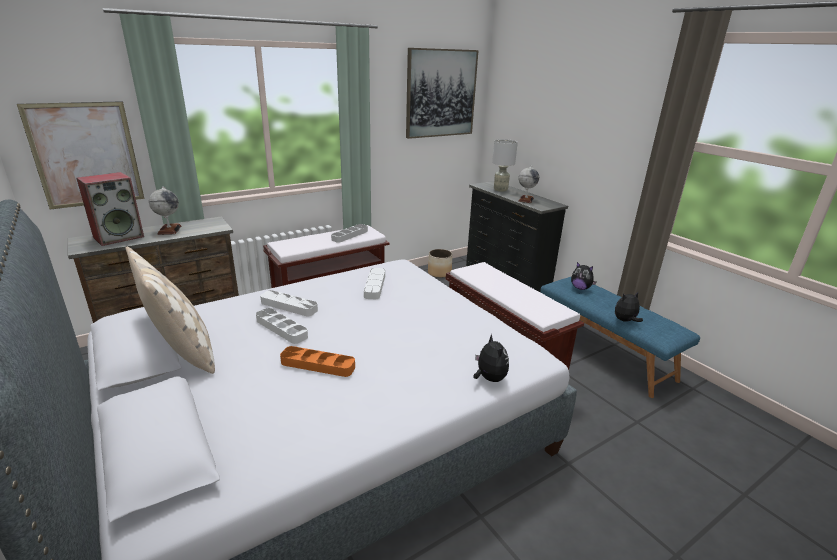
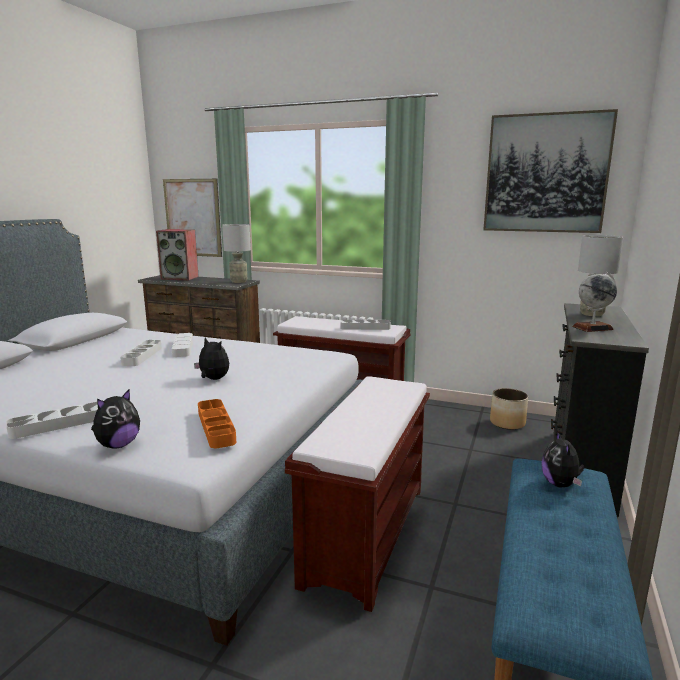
camera: 55 degrees right, 10 degrees down
beige pillow [125,246,215,374] -> none
globe [149,186,181,235] -> none
orange tray [280,346,355,377] -> orange tray moved to [198,399,236,448]
white tray [364,268,385,300] -> white tray moved to [6,402,98,439]
plush toy [615,292,643,322] -> plush toy moved to [194,337,229,380]
none -> grey table lamp [222,224,251,283]

